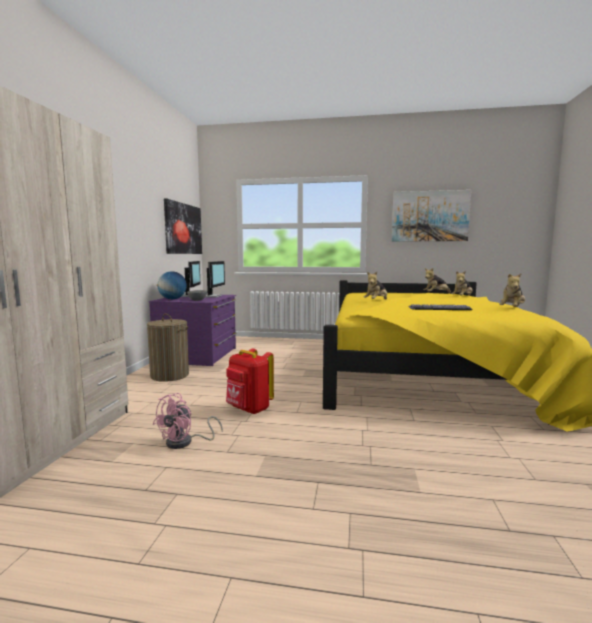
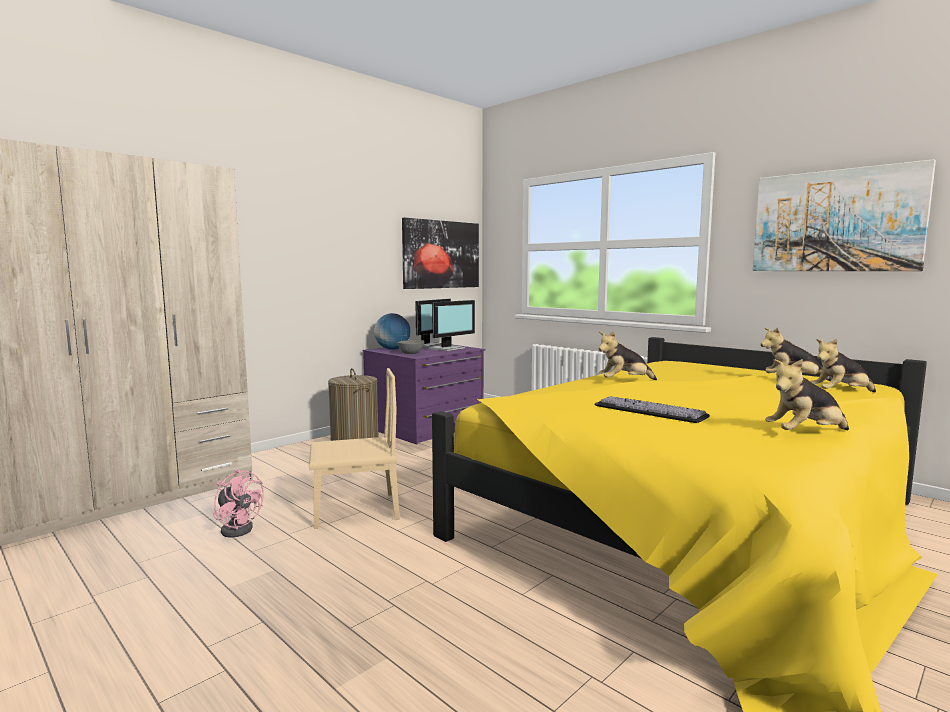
camera: 35 degrees right, 0 degrees up
pink fan [153,393,223,449] -> pink fan turned 120 degrees counterclockwise [213,469,264,538]
red backpack [226,348,274,414] -> beige chair [309,368,400,529]

